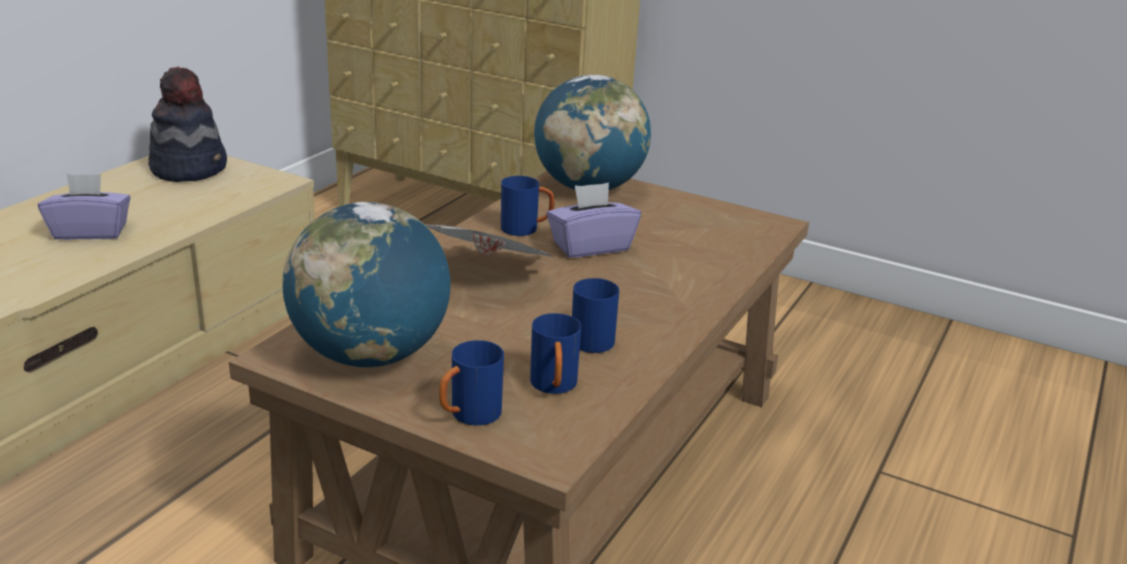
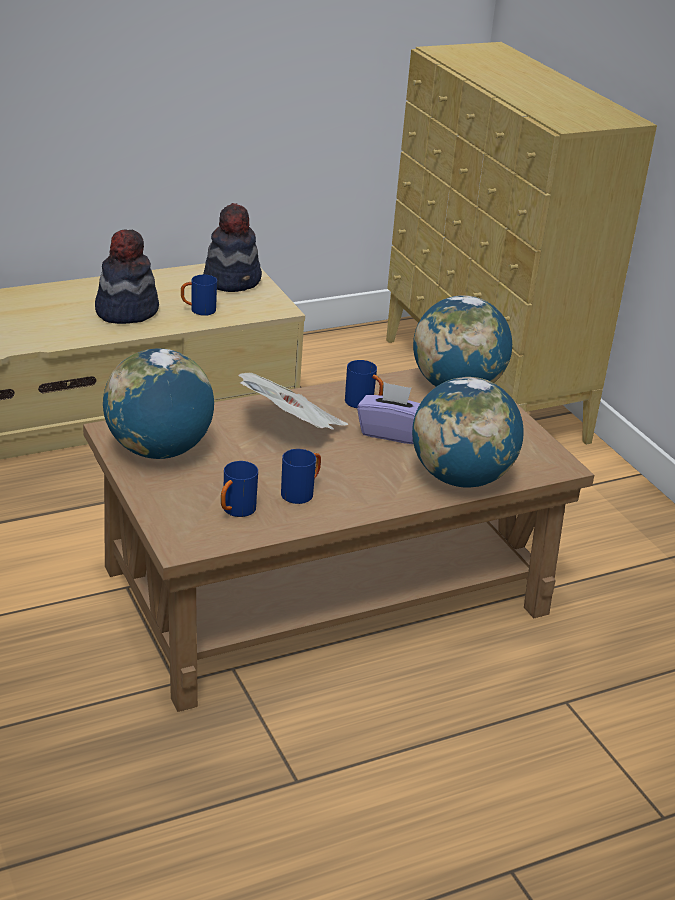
camera: 35 degrees right, 5 degrees up
purple tissue box [38,174,131,240] -> hat [95,230,159,324]
blue mug [439,340,504,426] -> blue mug moved to [181,275,217,316]
none -> globe [412,377,524,488]

